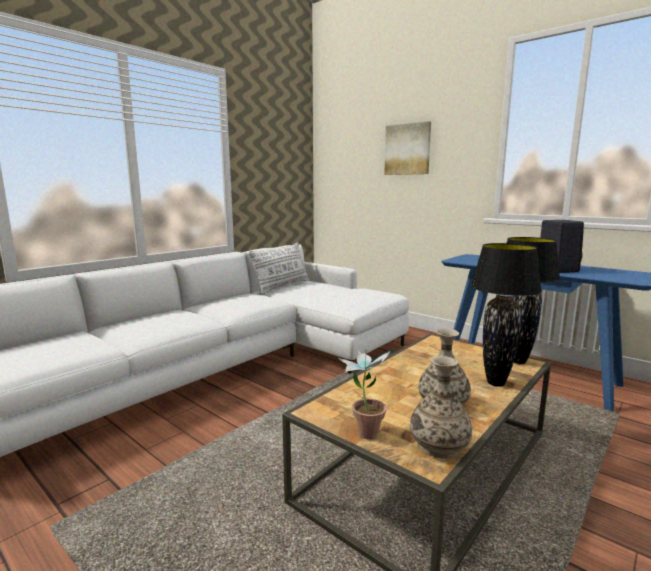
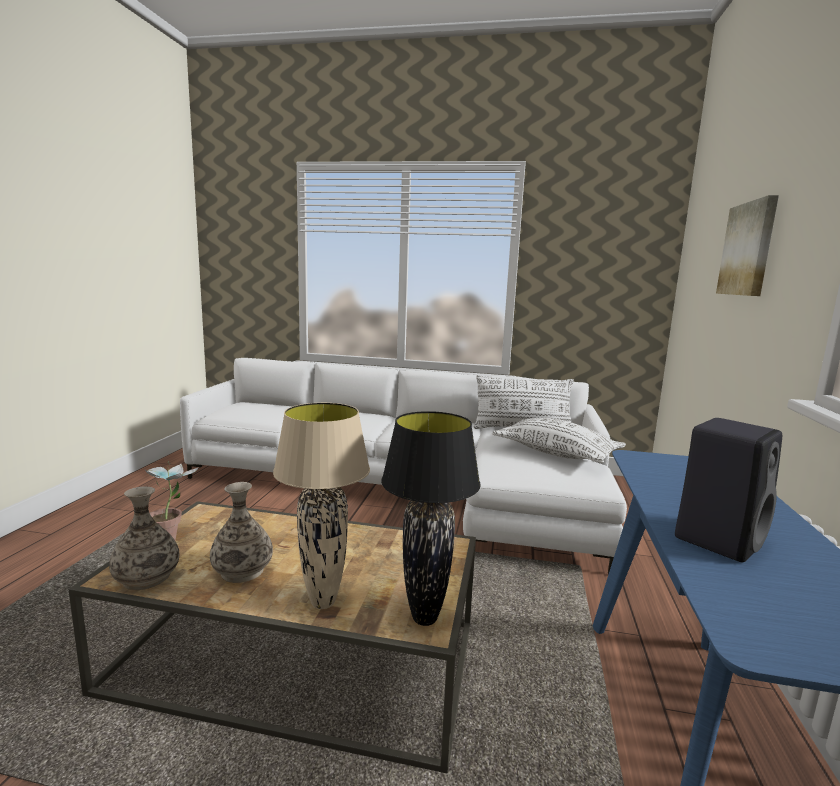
camera: 60 degrees right, 0 degrees up
black table lamp [471,243,542,387] -> beige table lamp [273,403,370,609]
none -> white pillow [492,418,626,463]

